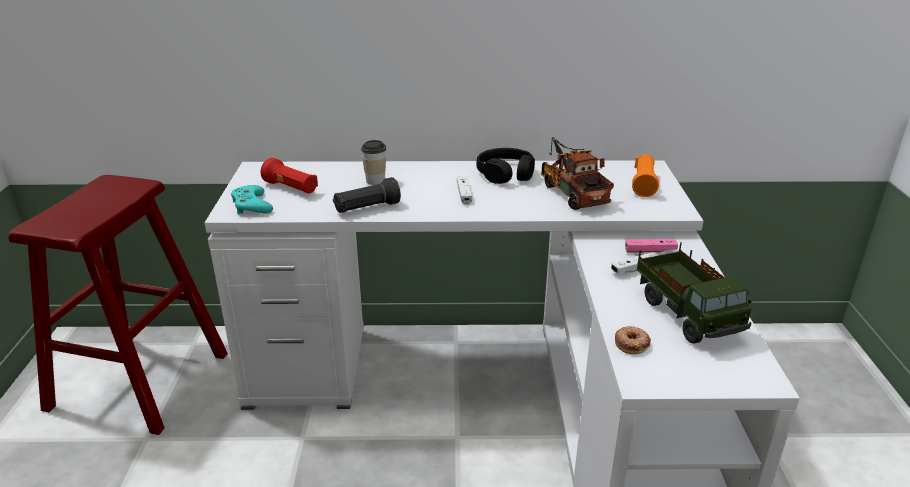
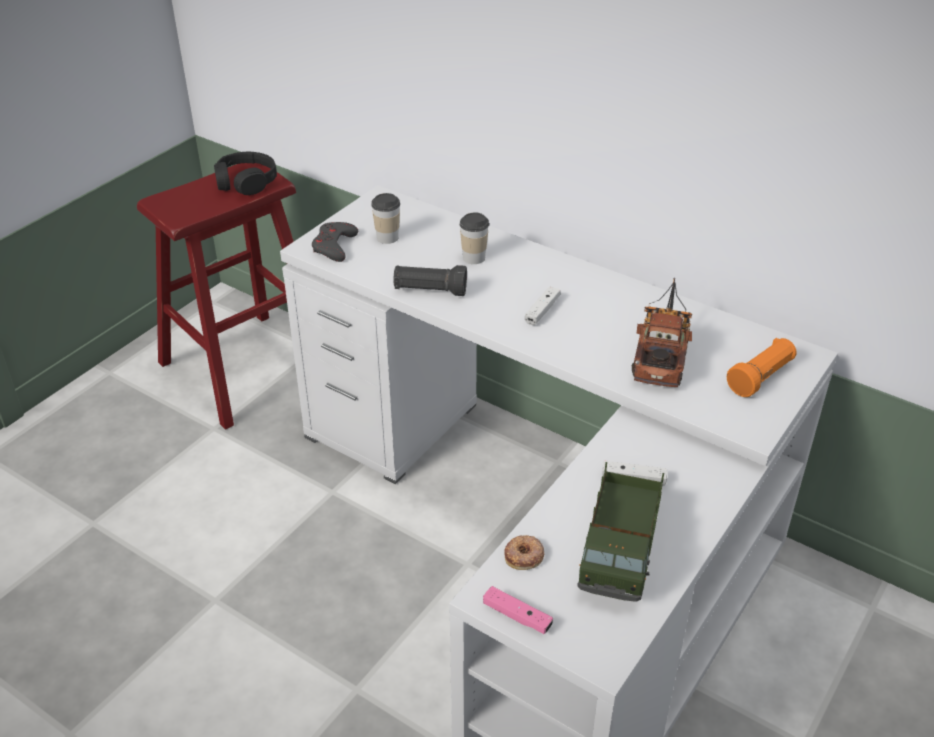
camera: 35 degrees right, 10 degrees up
turquoise game controller [231,185,273,214] -> grey game controller [312,222,358,262]
red flashlight [261,158,318,194] -> cup [371,193,400,244]
black headphones [476,148,535,184] -> black headphones moved to [214,152,277,195]
pink game controller [625,239,678,253] -> pink game controller moved to [483,586,553,634]

